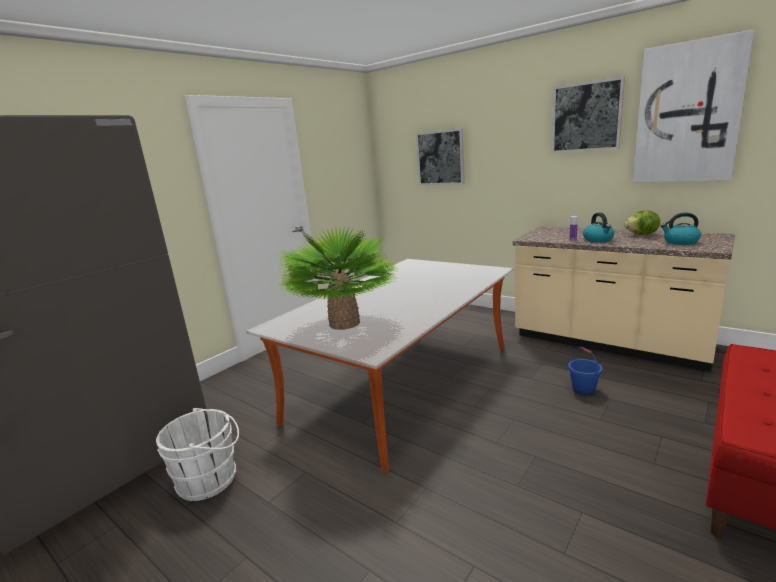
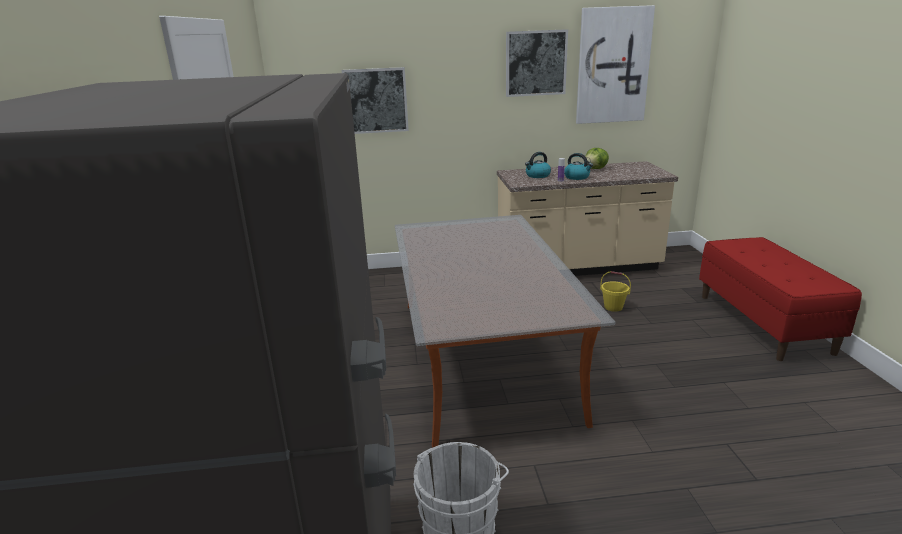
camera: 45 degrees left, 5 degrees up
potted plant [276,226,398,330] -> none
blue bucket [568,347,603,395] -> yellow bucket [600,271,631,312]
kettle [661,212,701,245] -> kettle moved to [525,152,551,178]

